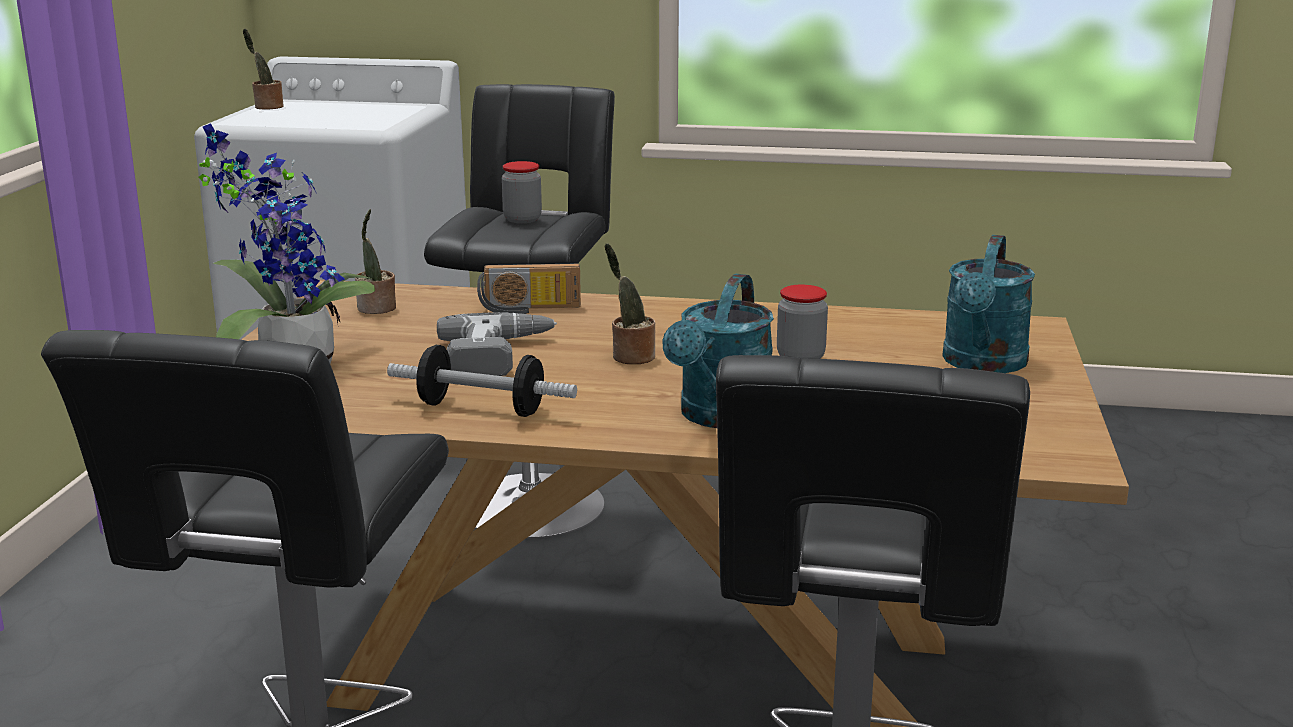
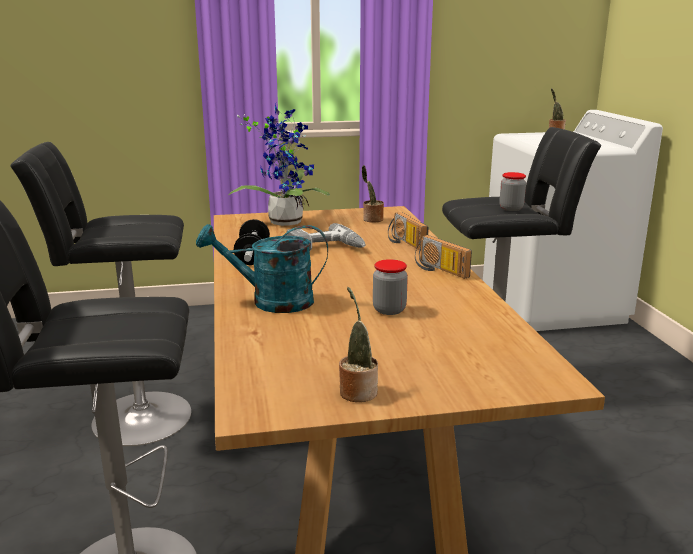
camera: 70 degrees right, 0 degrees up
potted plant [605,243,655,364] -> potted plant moved to [339,287,378,402]
turquoise watering can [942,235,1035,373] -> none
none -> radio [415,235,472,279]

